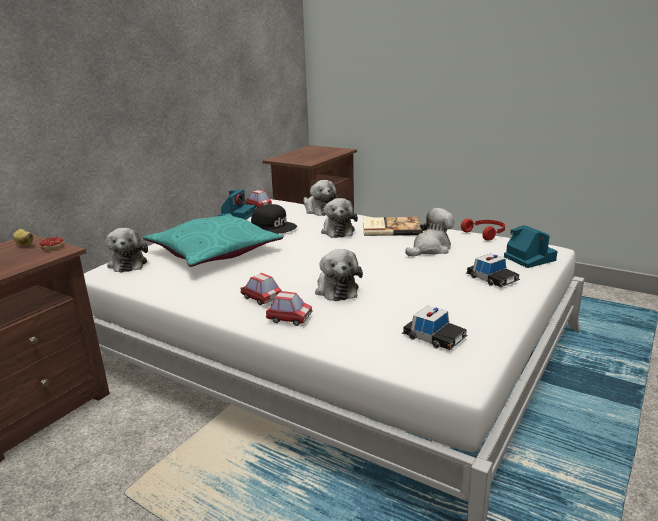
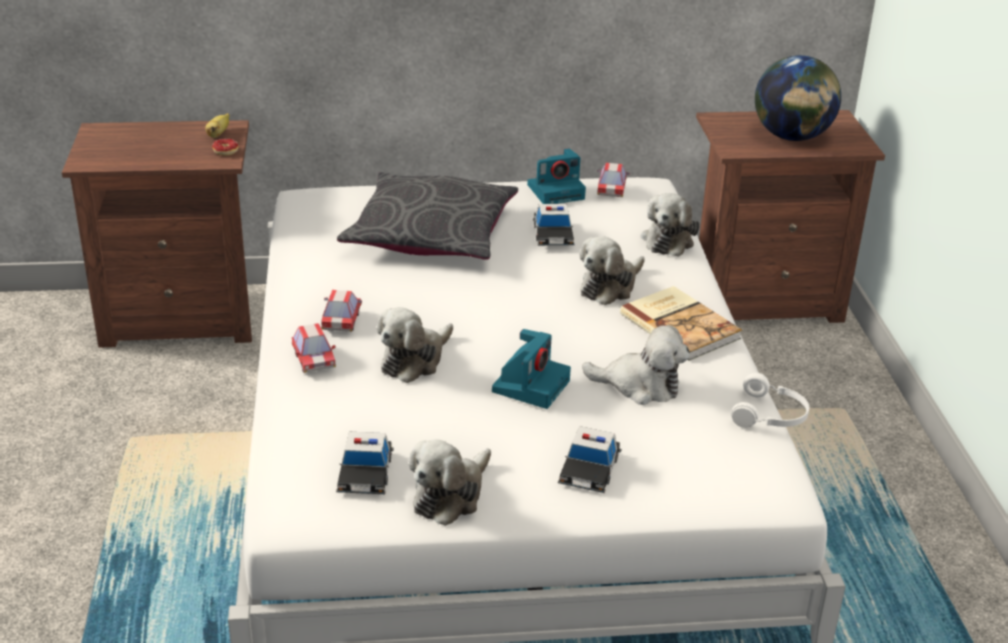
camera: 50 degrees right, 10 degrees up
plush toy [106,228,148,273] -> plush toy moved to [409,440,491,526]
turquoise pillow [143,214,283,267] -> grey pillow [337,172,518,260]
black cap [251,204,297,234] -> toy car [533,204,575,246]
red headphones [461,219,505,241] -> white headphones [731,373,809,428]
camera [504,225,558,268] -> camera moved to [492,329,571,409]
none -> globe [755,55,841,141]

